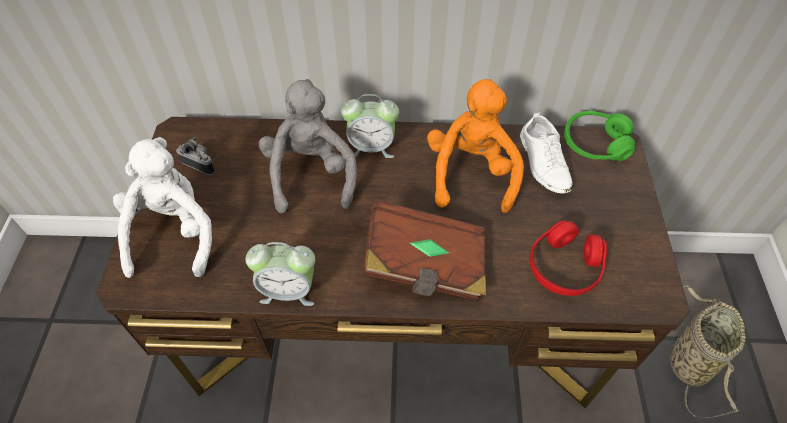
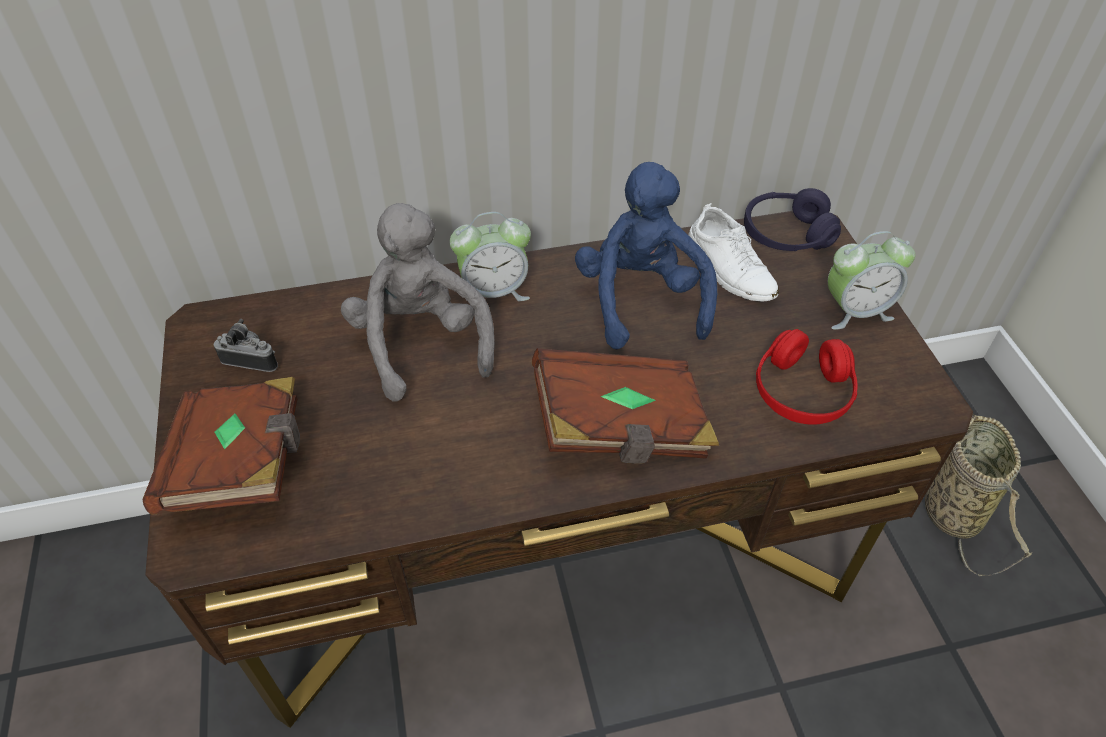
camera: 15 degrees left, 5 degrees down
white plush toy [113,137,212,278] -> brown book [143,377,300,515]
alarm clock [245,242,315,306] -> alarm clock moved to [828,231,916,330]
orange plush toy [427,79,524,213] -> blue plush toy [575,162,717,349]
green headphones [564,111,636,161] -> purple headphones [744,188,841,251]

